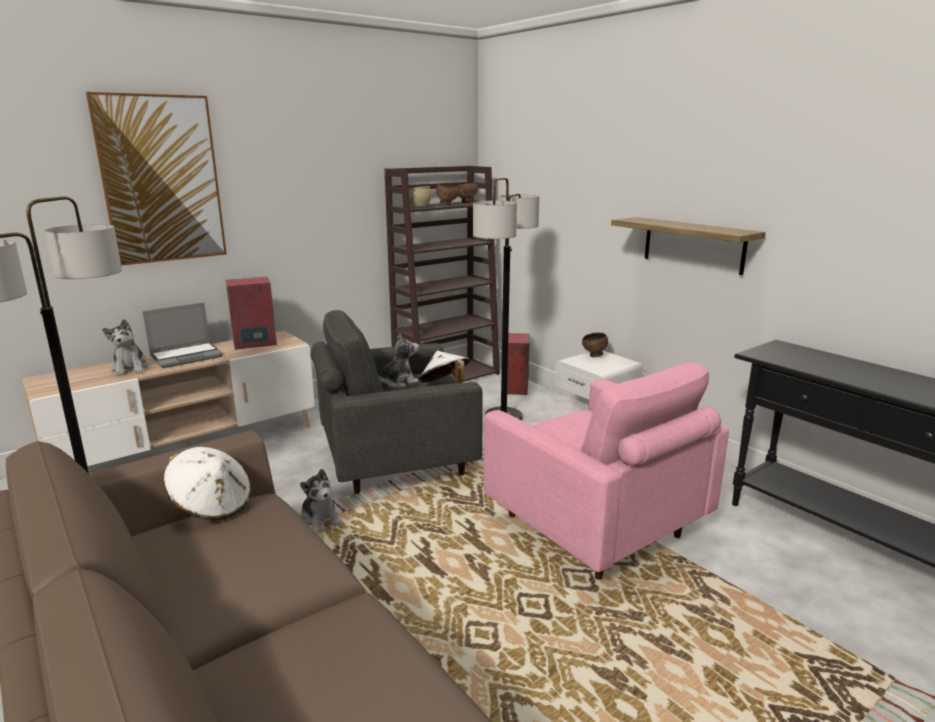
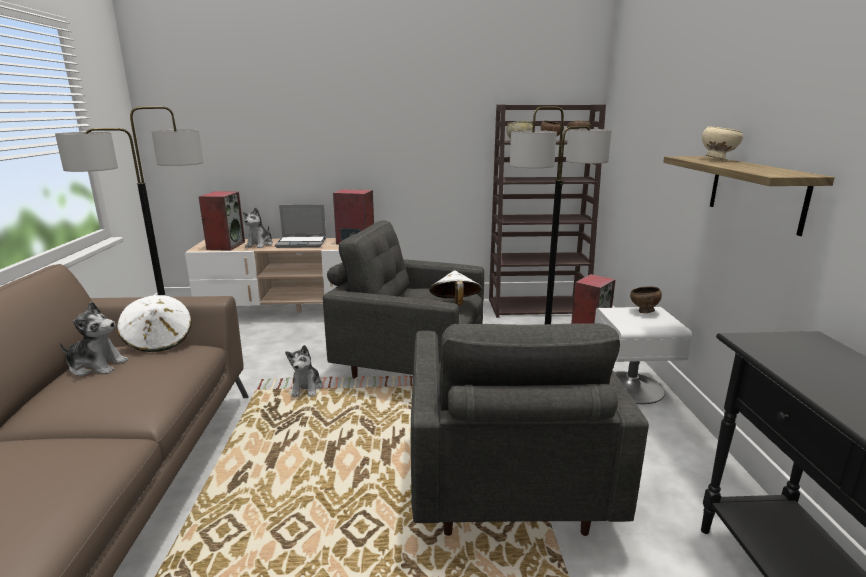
camera: 35 degrees right, 0 degrees up
picture [86,92,227,266] -> none
plush toy [378,333,419,388] -> plush toy moved to [58,301,128,376]
pink armchair [483,362,729,580] -> grey armchair [411,324,649,536]
none -> speaker [199,191,245,251]
none -> beige bowl [702,127,743,160]

